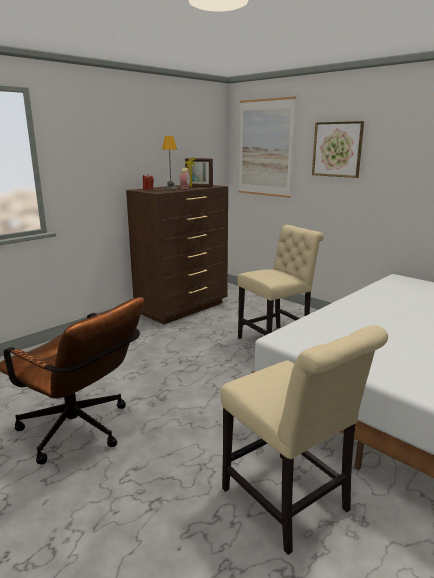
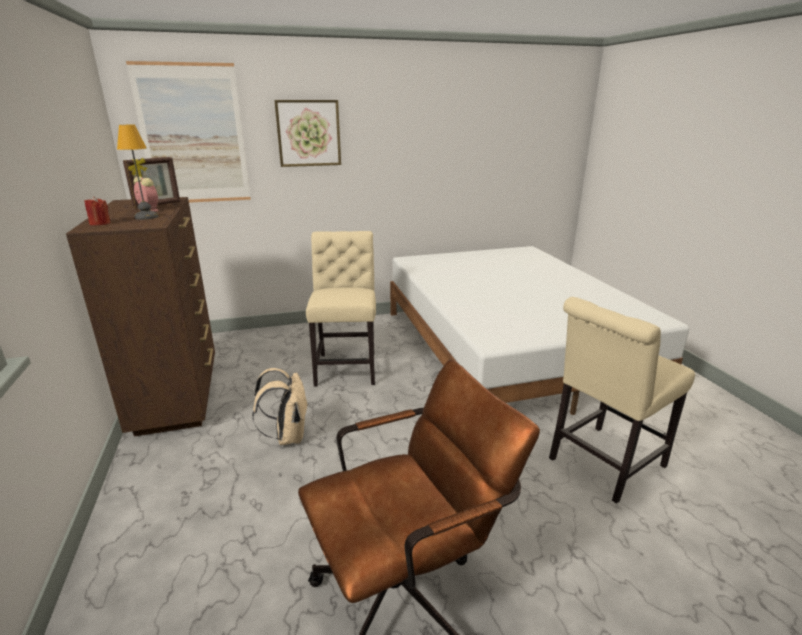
camera: 60 degrees left, 5 degrees up
beige chair [220,325,388,555] -> beige chair turned 150 degrees clockwise [549,297,695,504]
none -> beige backpack [252,368,308,445]

